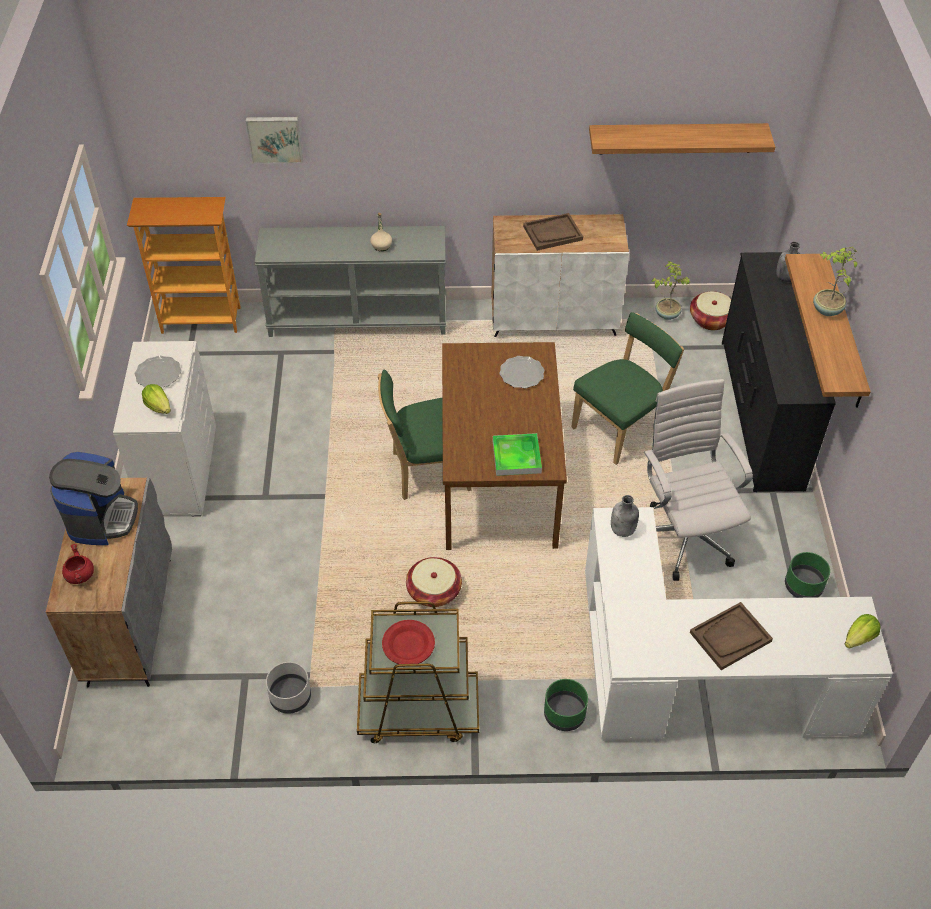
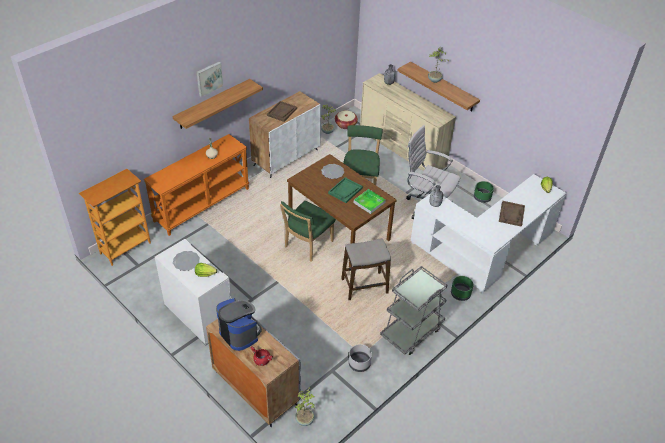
camera: 45 degrees left, 5 degrees down
picture [246,117,303,164] -> picture moved to [197,62,223,97]
grey console table [255,226,447,337] -> orange console table [144,134,249,236]
brown cart [357,602,479,743] -> grey cart [380,266,447,355]
red plate [382,620,435,664] -> none
basket [406,557,462,607] -> stool [341,238,391,300]
shelf [589,123,775,154] -> shelf moved to [173,79,263,129]
black dresser [722,252,836,492] -> beige dresser [360,73,456,171]
none -> potted plant [295,387,315,426]
none -> green tray [328,177,363,203]

